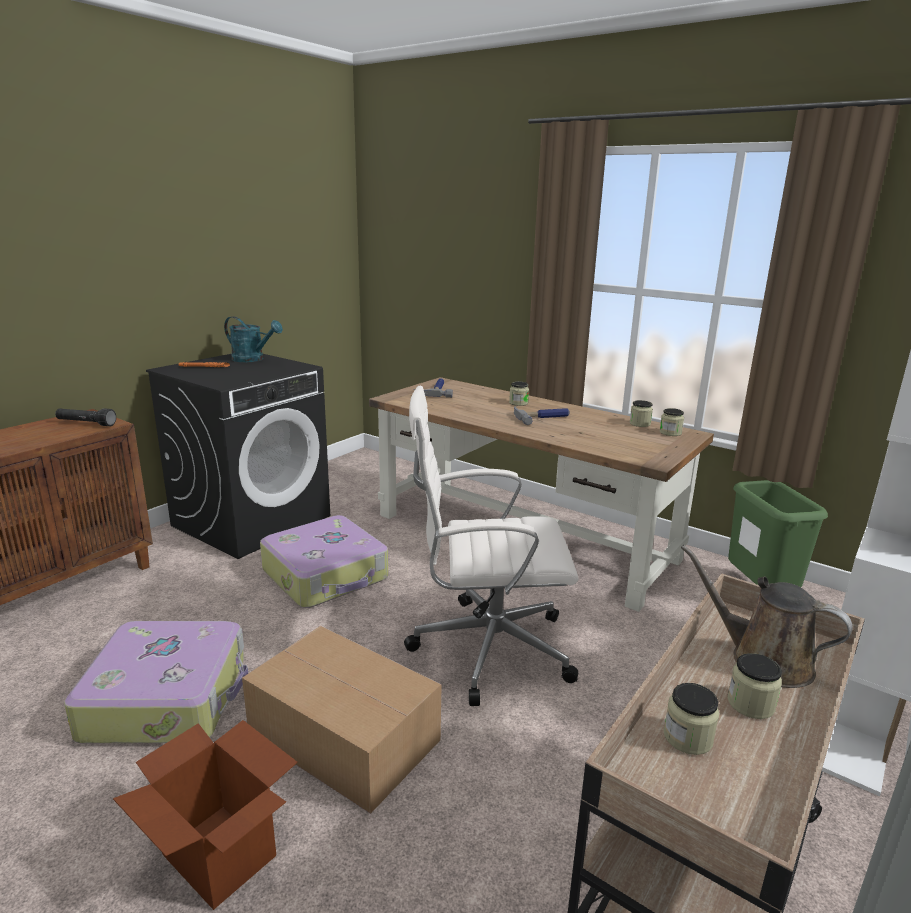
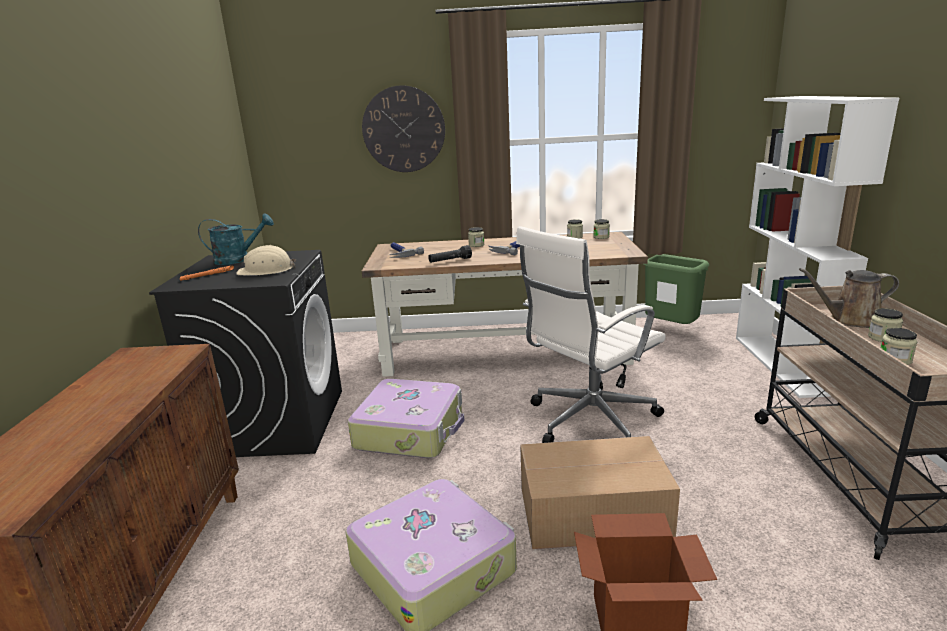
camera: 35 degrees left, 0 degrees up
black flashlight [55,408,116,426] -> black flashlight moved to [428,245,472,263]
none -> beige hard hat [236,245,296,276]
none -> wall clock [362,85,445,172]

